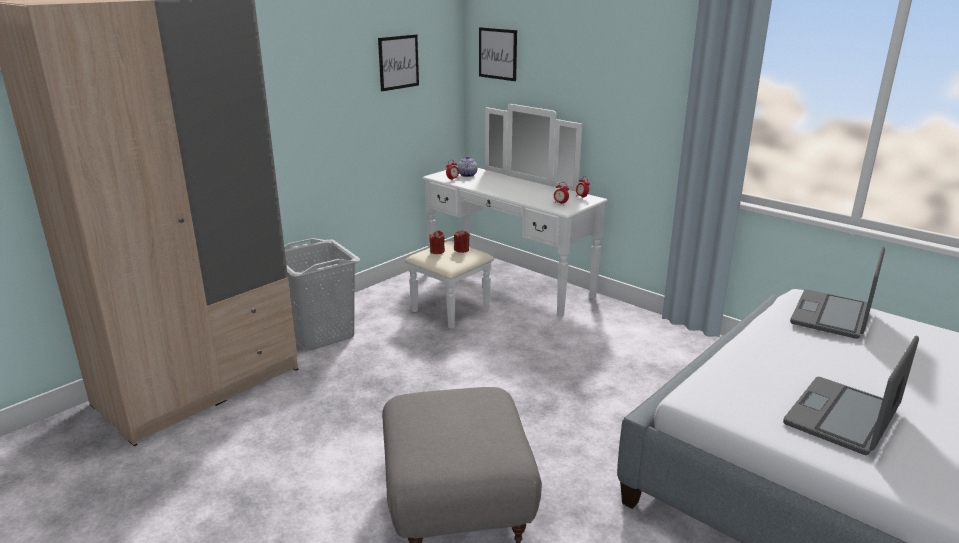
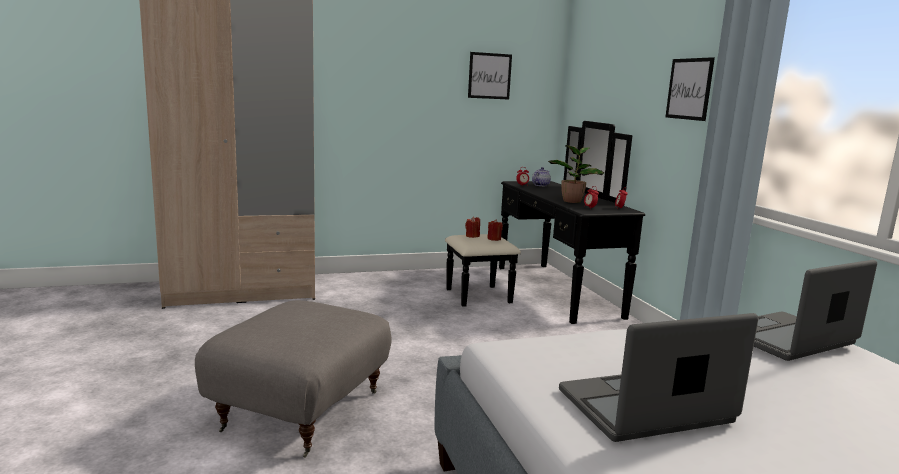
camera: 30 degrees right, 10 degrees down
grey laundry basket [284,238,360,350] -> none
white dresser [405,104,608,329] -> black dresser [445,121,645,324]
picture [479,27,517,81] -> picture moved to [665,57,715,121]
none -> potted plant [548,145,604,203]

